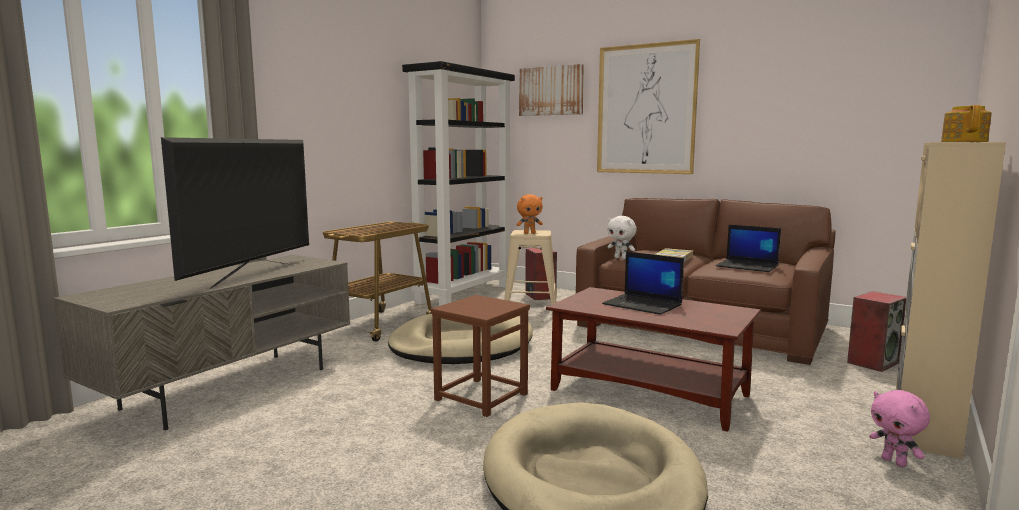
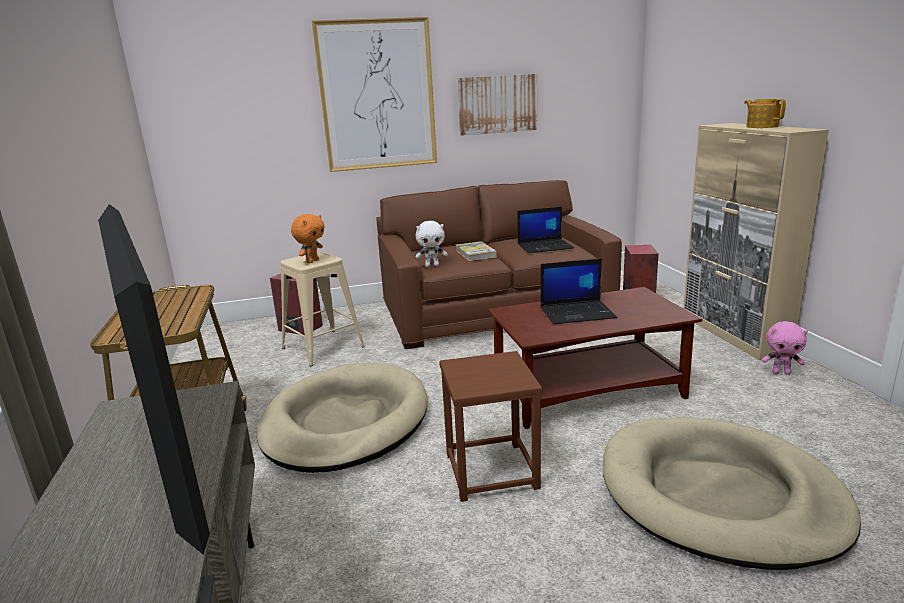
camera: 45 degrees left, 10 degrees up
black bookcase [402,61,515,306] -> none
picture [519,64,584,116] -> picture moved to [457,74,538,136]

